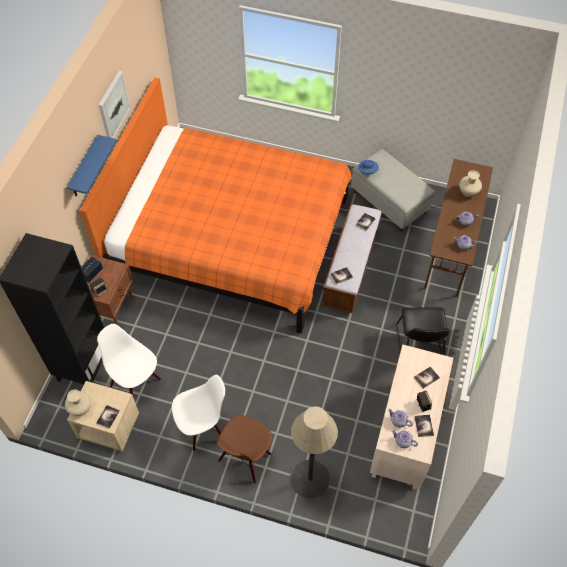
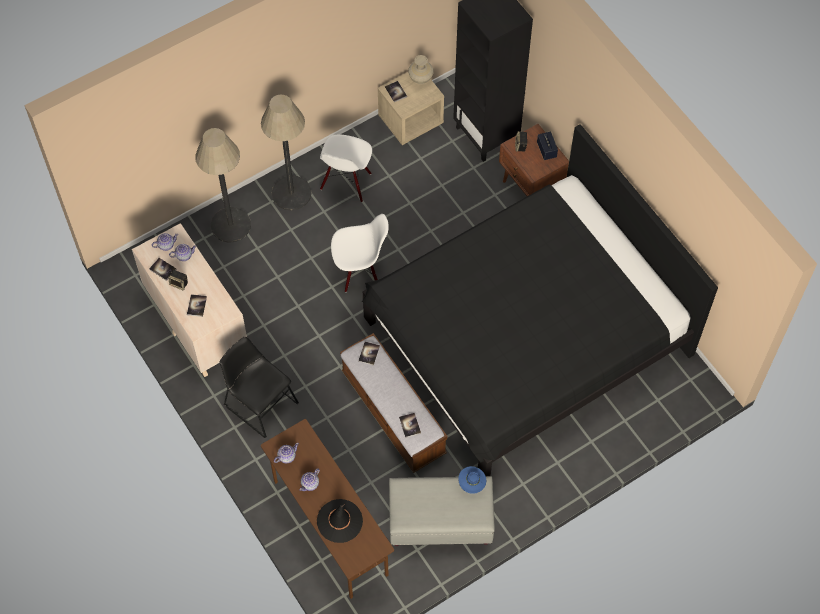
camera: 130 degrees right, 5 degrees up
blue shelf [66,135,117,197] -> none
orange bed [80,77,352,333] -> black bed [362,124,718,476]
white chair [97,324,161,398] -> white chair moved to [331,214,389,292]
picture [99,71,131,138] -> none
brown chair [217,415,272,484] -> floor lamp [261,95,312,210]
beige vase [459,170,482,197] -> black hat [317,499,363,543]

